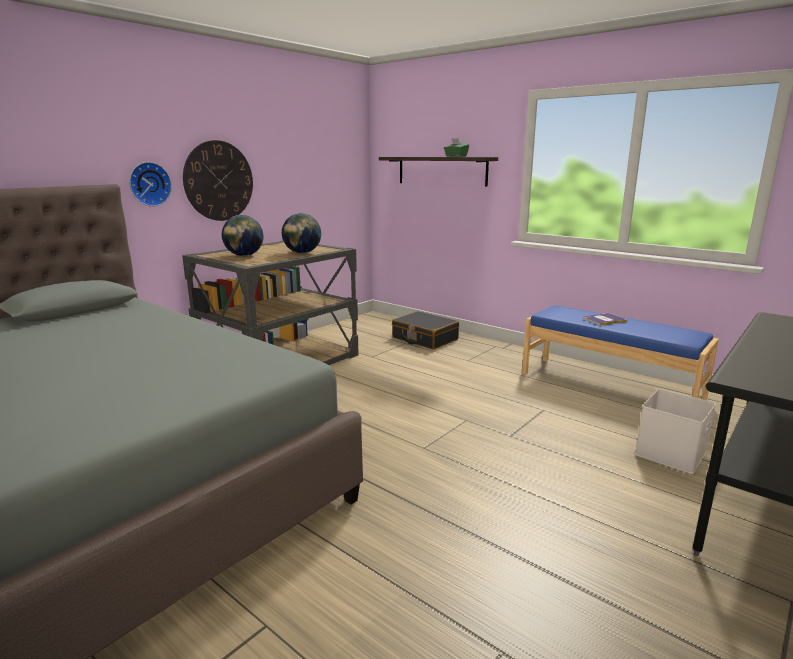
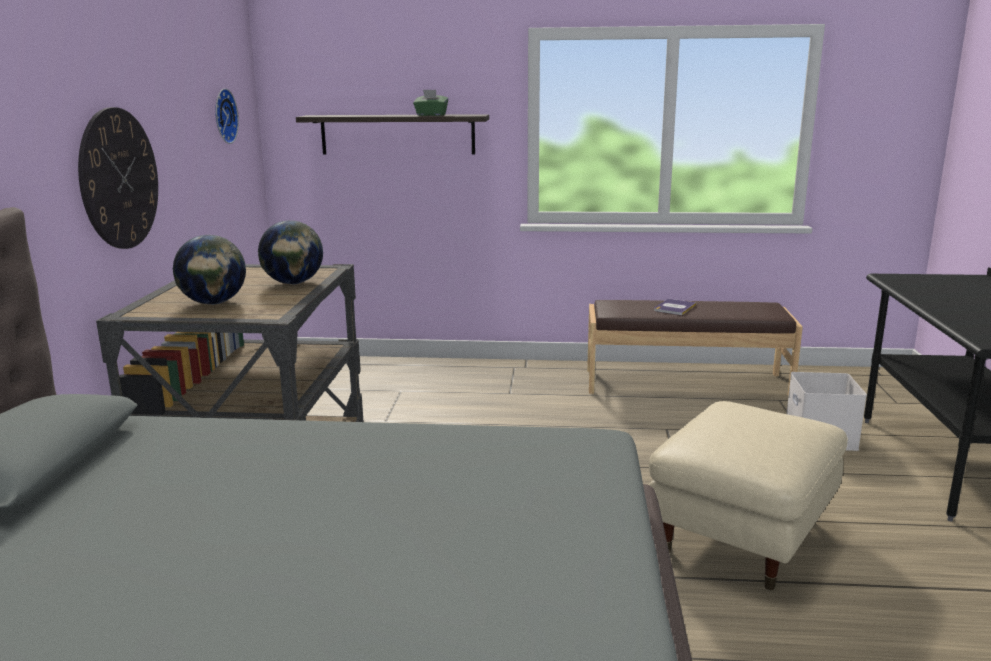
camera: 35 degrees left, 0 degrees up
wall clock [129,162,172,207] -> wall clock moved to [215,88,239,144]
black suitcase [392,311,459,350] -> none
blue bench [522,305,719,400] -> brown bench [587,300,803,396]
none -> beige ottoman [649,401,848,590]

